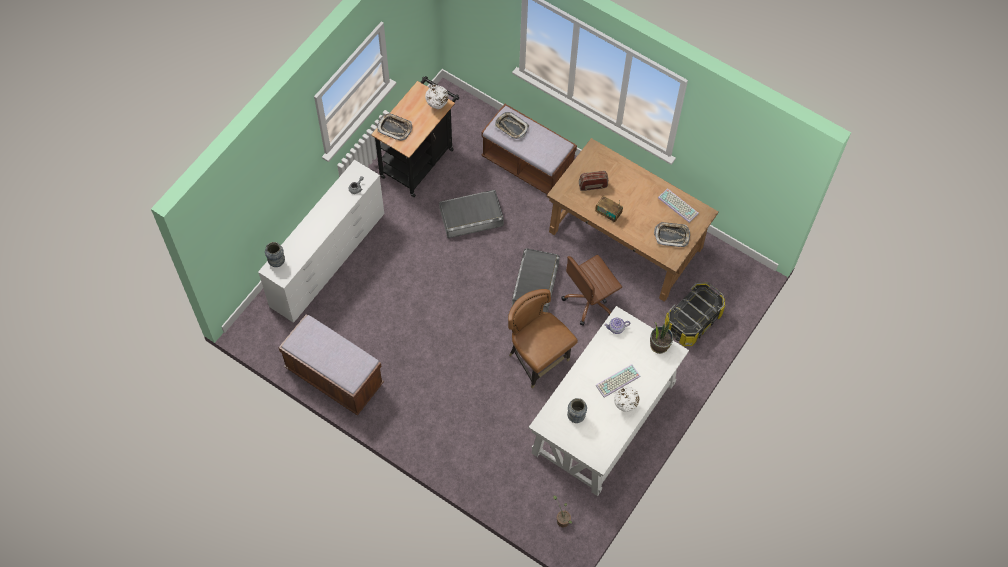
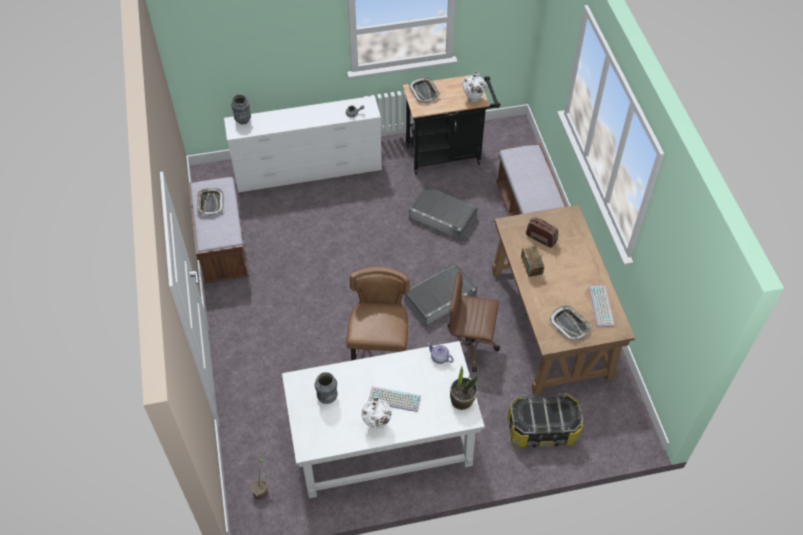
camera: 45 degrees right, 10 degrees down
tray [495,112,529,139] -> tray moved to [197,188,224,216]

